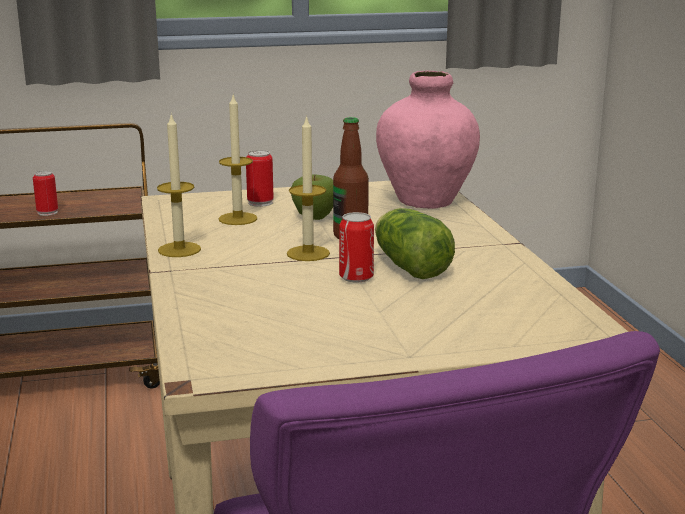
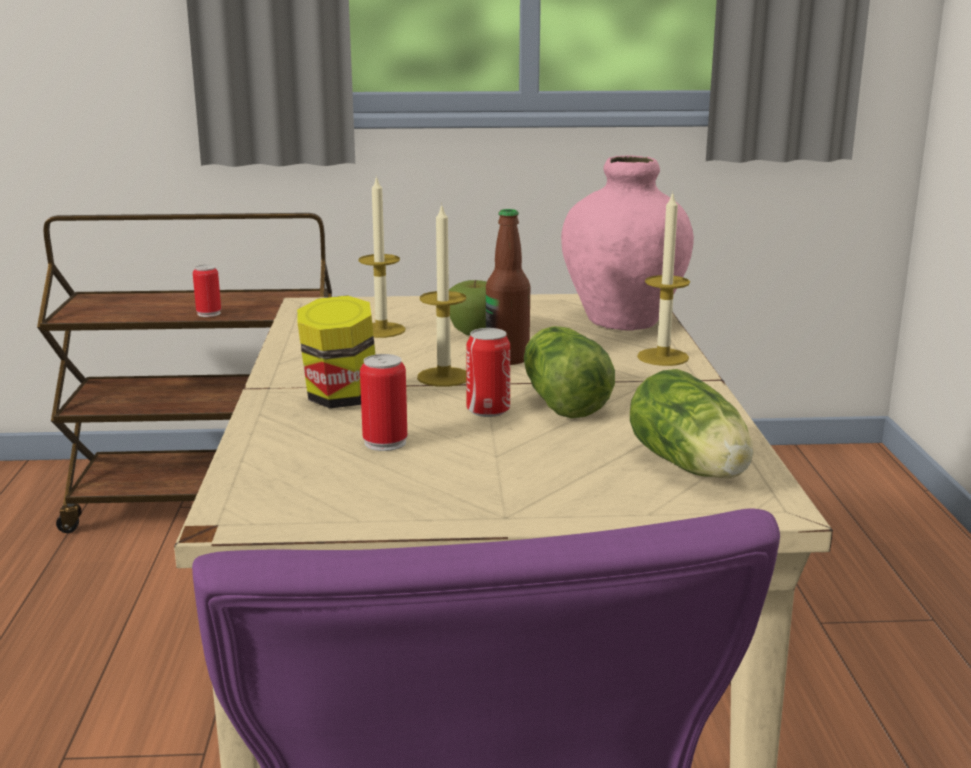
camera: 10 degrees right, 0 degrees up
candle [157,113,201,257] -> candle moved to [637,192,690,366]
can [246,150,274,207] -> can moved to [360,354,407,451]
none -> jar [297,295,376,408]
none -> lettuce [630,369,753,478]

